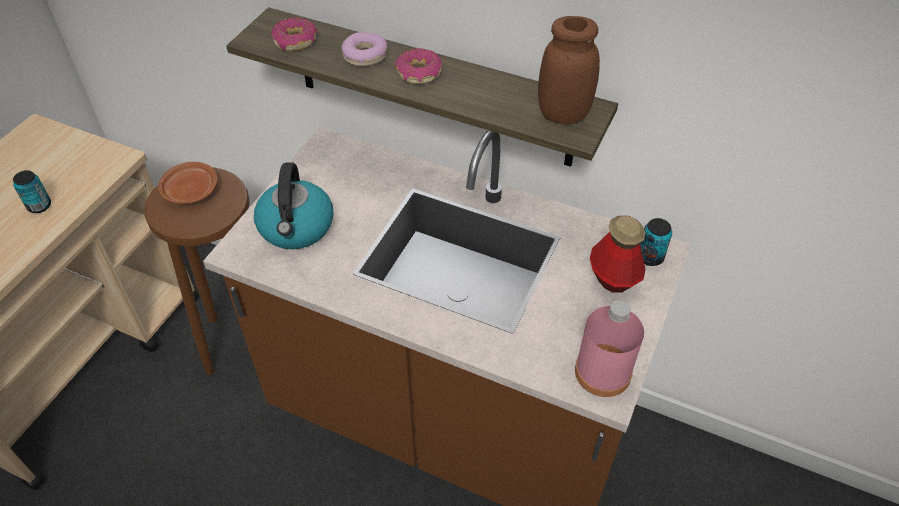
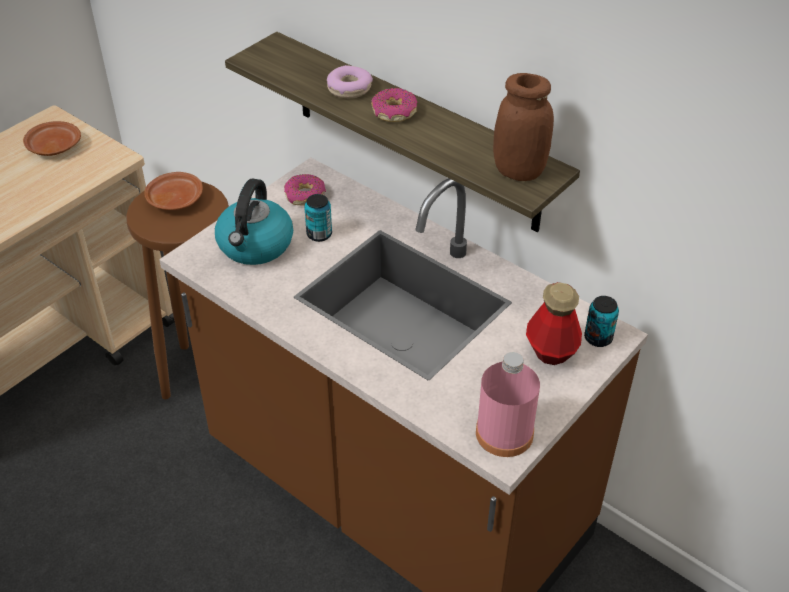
camera: 15 degrees right, 5 degrees down
can [13,170,51,213] -> can moved to [304,194,332,242]
donut [271,17,318,51] -> donut moved to [284,174,326,206]
none -> brown plate [23,121,81,156]

